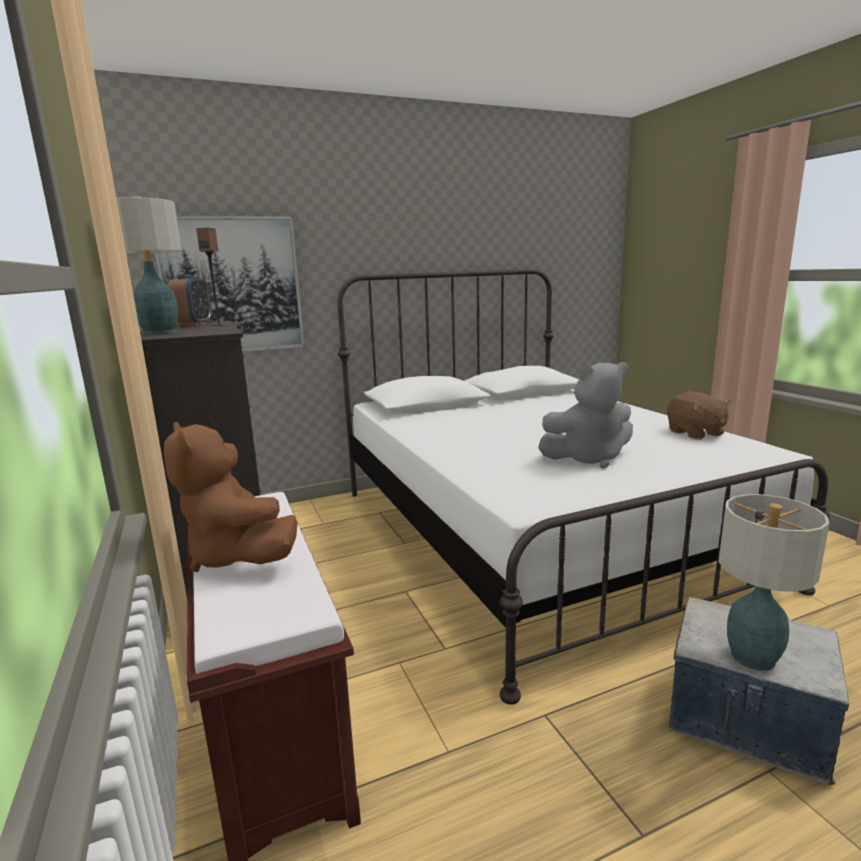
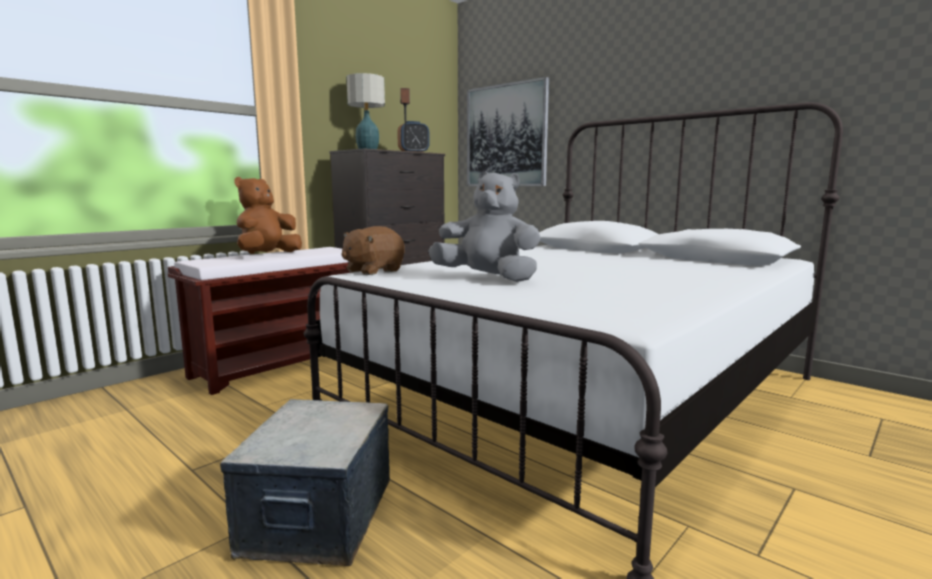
camera: 65 degrees right, 5 degrees down
grey plush toy [538,362,633,469] -> grey plush toy turned 150 degrees clockwise [428,171,541,282]
brown plush toy [667,391,731,440] -> brown plush toy moved to [341,226,405,275]
table lamp [719,494,829,671] -> none

